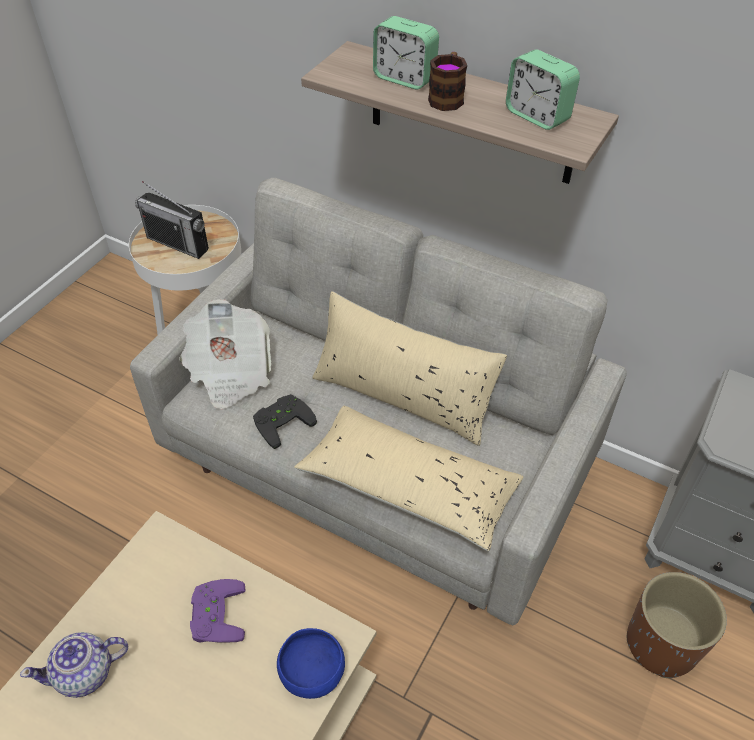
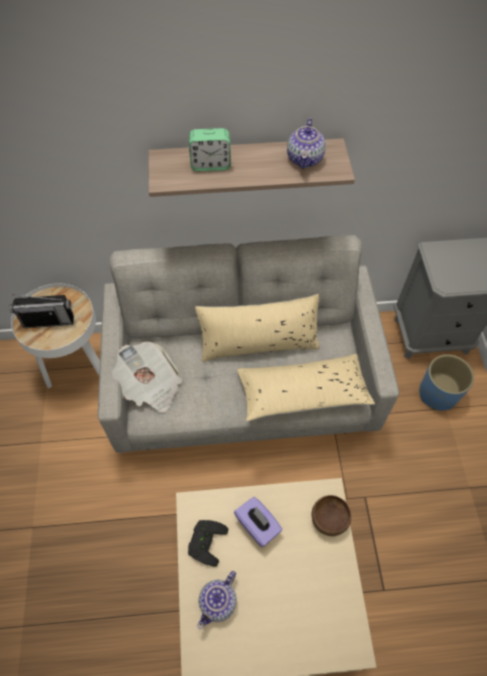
camera: 35 degrees left, 10 degrees up
purple game controller [190,579,246,643] -> purple tissue box [234,497,282,547]
black game controller [253,394,317,449] -> black game controller moved to [188,520,228,567]
blue bowl [277,628,345,699] -> brown bowl [312,495,351,536]
mug [428,52,467,111] -> none
alarm clock [506,49,580,130] -> teapot [287,118,326,169]
brown planter [627,572,727,678] -> blue planter [419,354,474,411]

